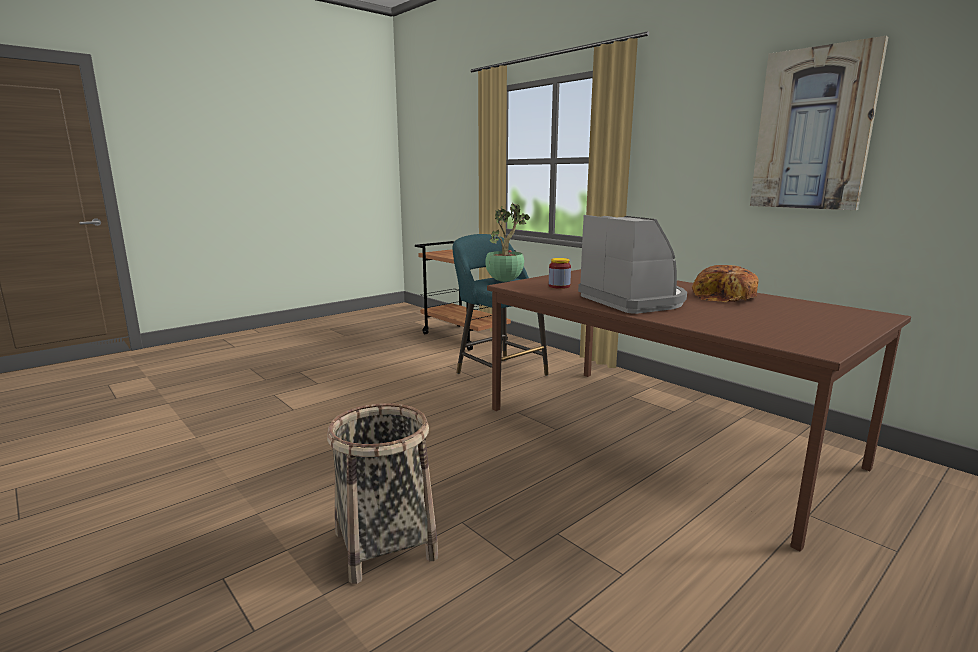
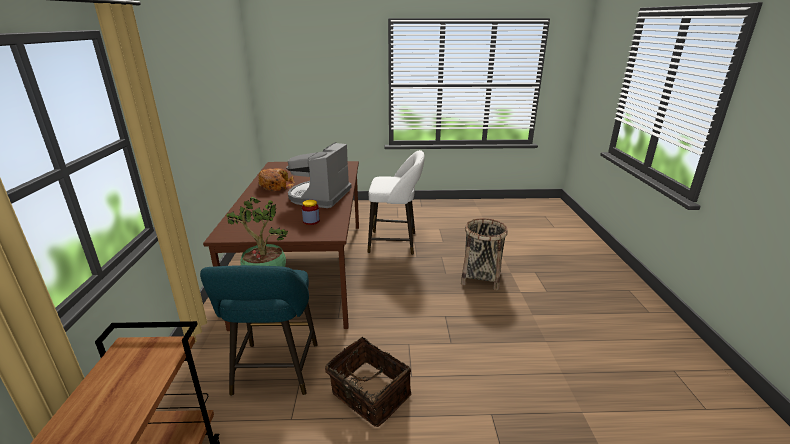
camera: 140 degrees left, 10 degrees up
picture [750,36,888,210] -> none
none -> basket [325,337,411,427]
none -> white stool [368,150,425,255]

